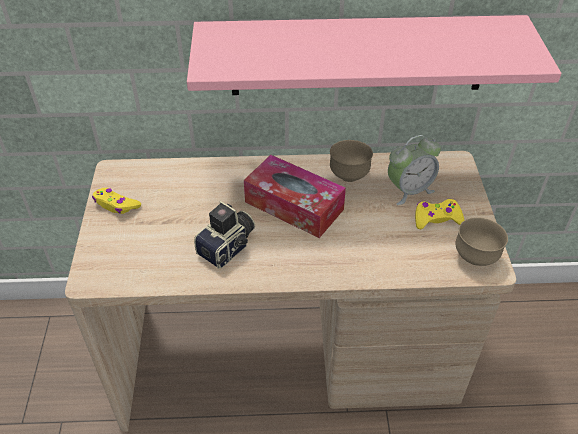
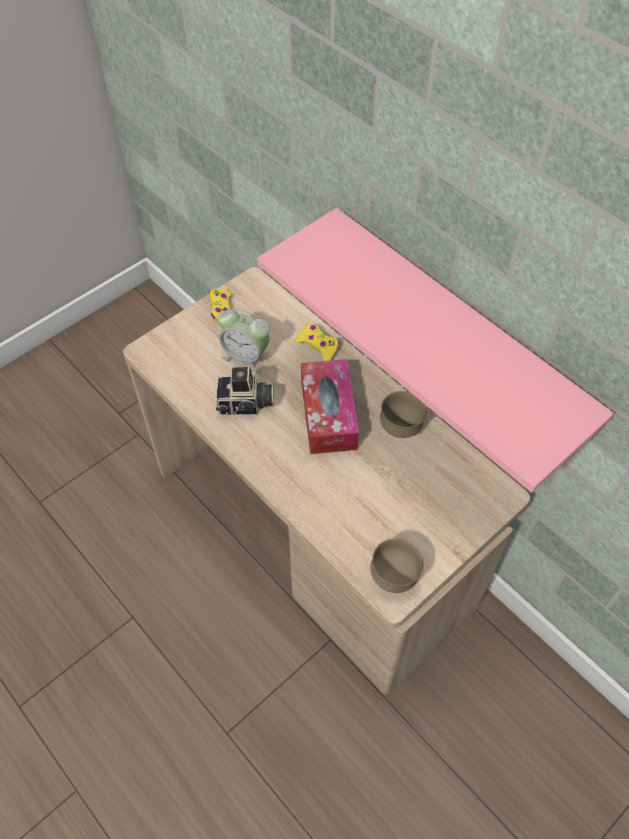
camera: 50 degrees right, 10 degrees up
alarm clock [388,135,441,205] -> alarm clock moved to [218,309,270,372]
yellow game controller [415,199,464,229] -> yellow game controller moved to [295,324,339,361]

